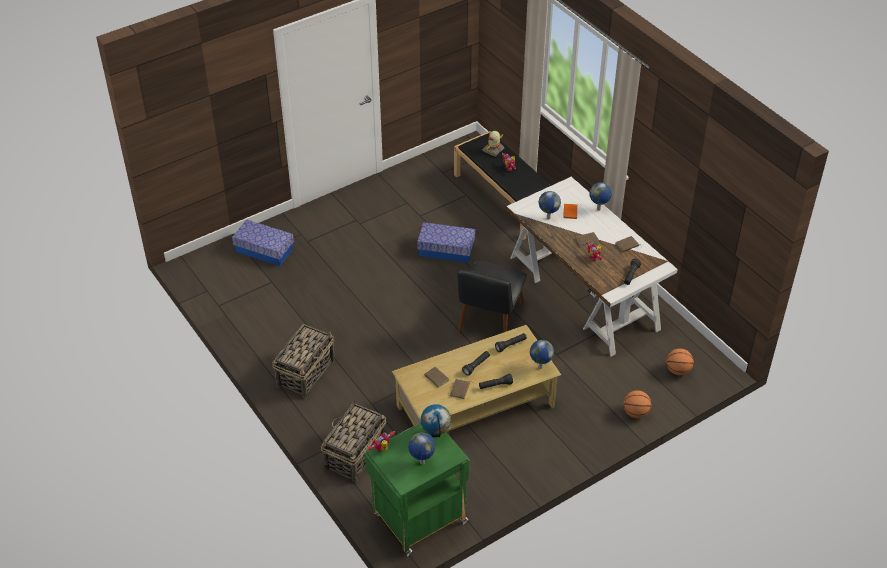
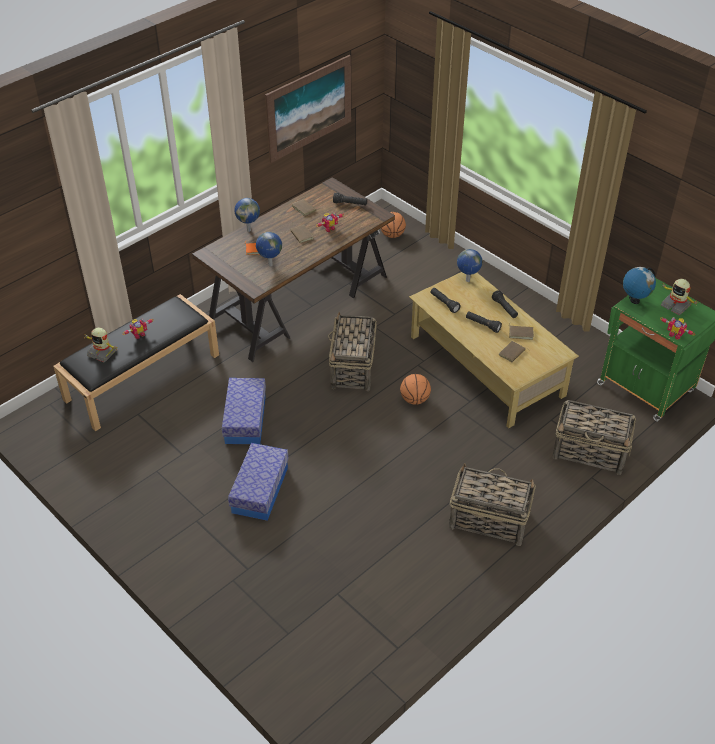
camera: 100 degrees left, 0 degrees up
storage box [232,219,294,266] -> storage box moved to [228,443,288,521]
globe [408,433,436,464] -> toy robot [661,279,698,315]
black chair [457,261,527,332] -> basket [328,312,377,391]
white desk [506,177,678,357] -> brown desk [192,177,395,362]
basketball [623,390,651,418] -> basketball moved to [400,374,431,405]
none -> picture [265,55,351,163]

